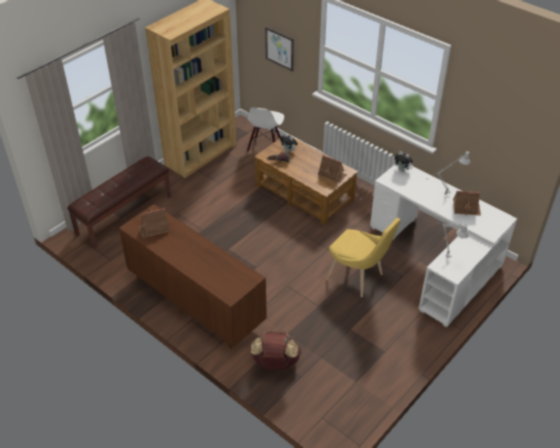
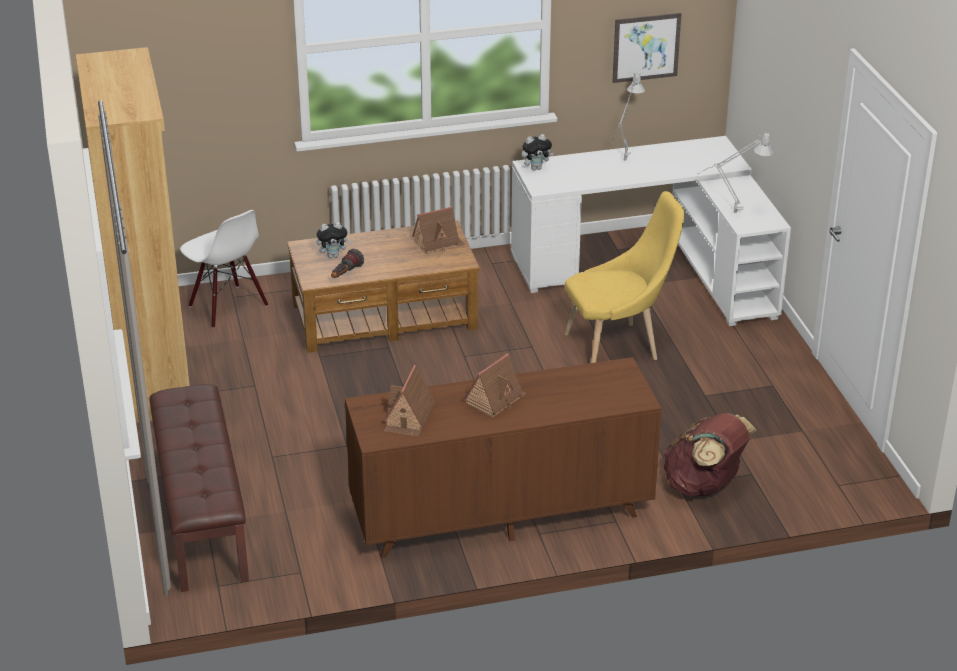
camera: 55 degrees left, 10 degrees down
picture [265,27,294,71] -> picture moved to [613,13,681,83]
toy house [453,191,481,216] -> toy house moved to [463,354,526,417]

